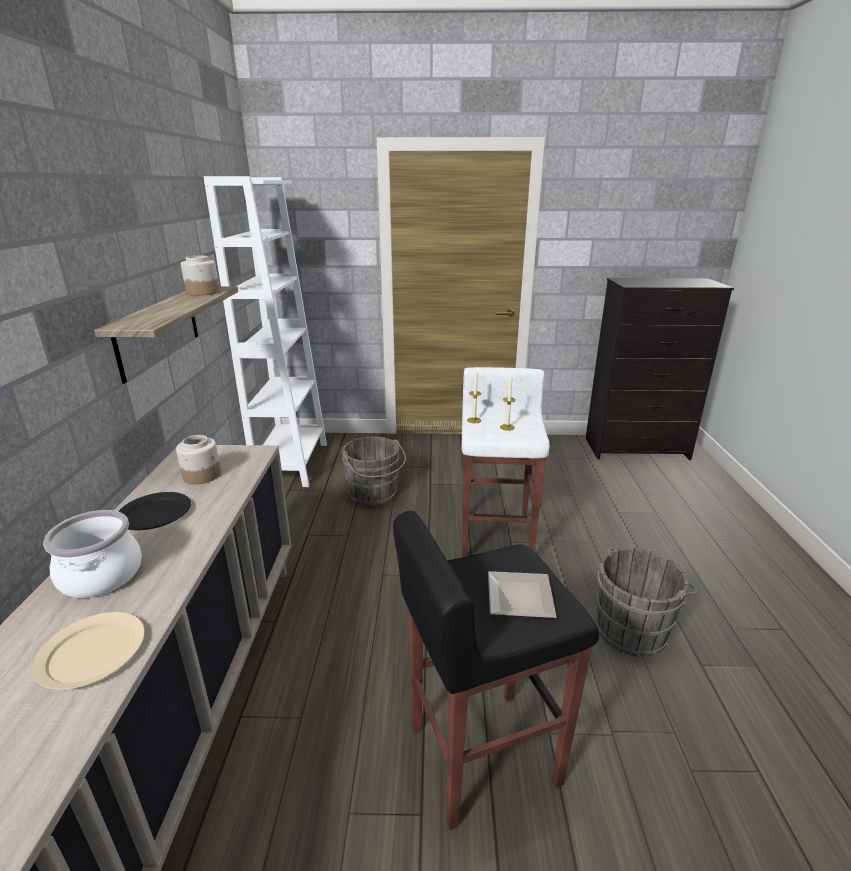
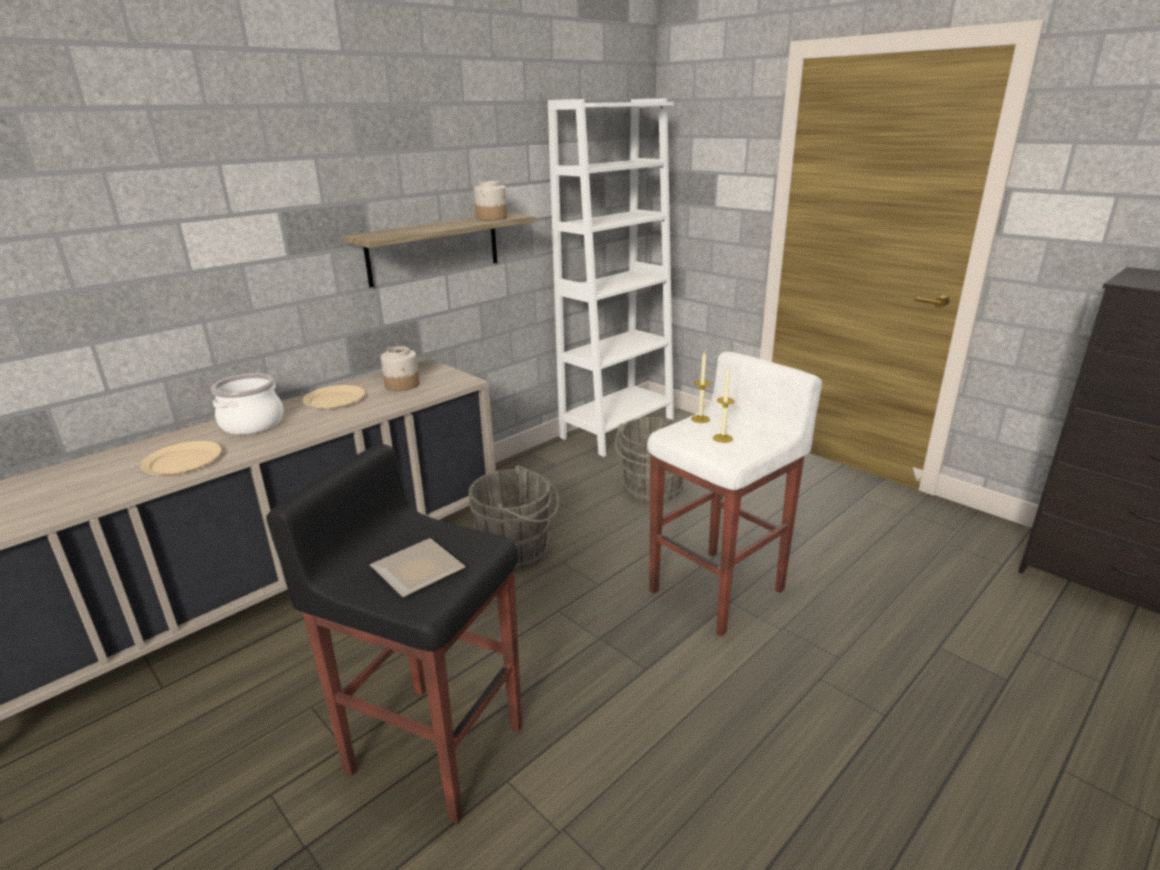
camera: 45 degrees right, 0 degrees up
black plate [118,492,191,530] -> beige plate [302,385,365,409]
grey bucket [595,547,698,657] -> grey bucket moved to [468,465,559,570]

